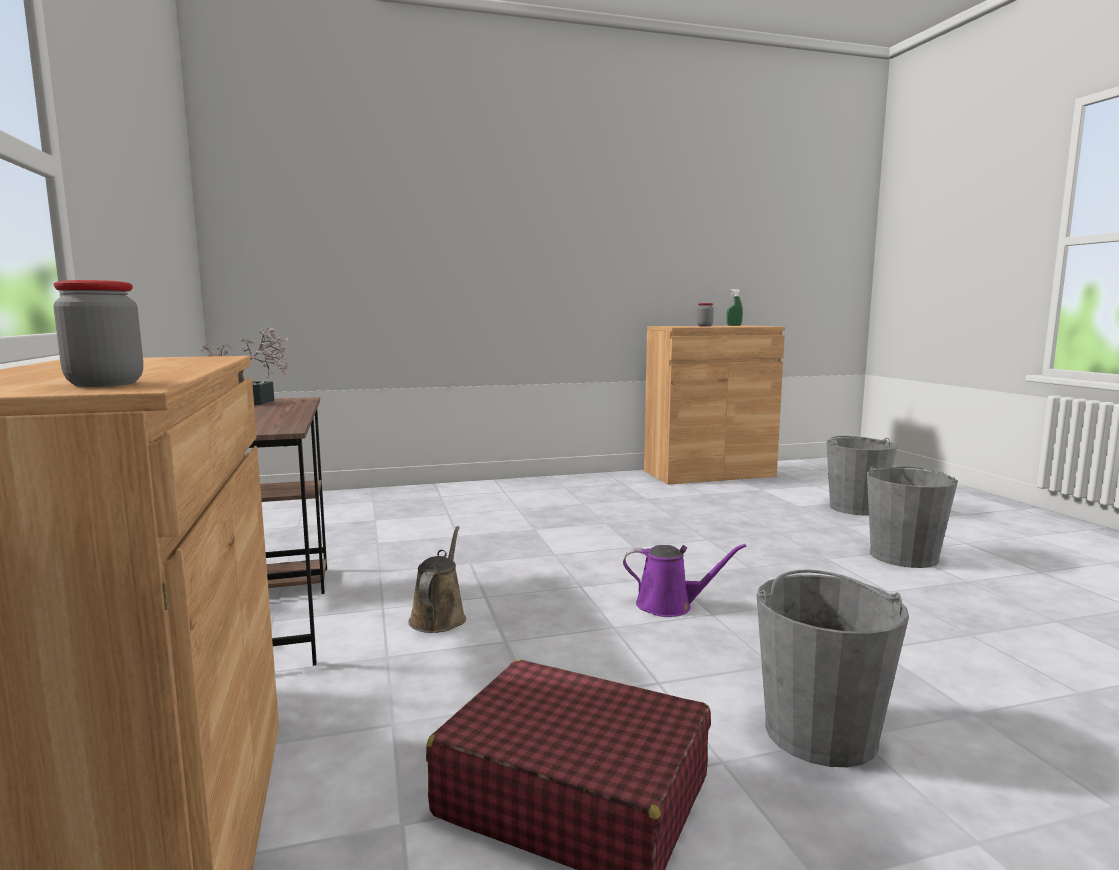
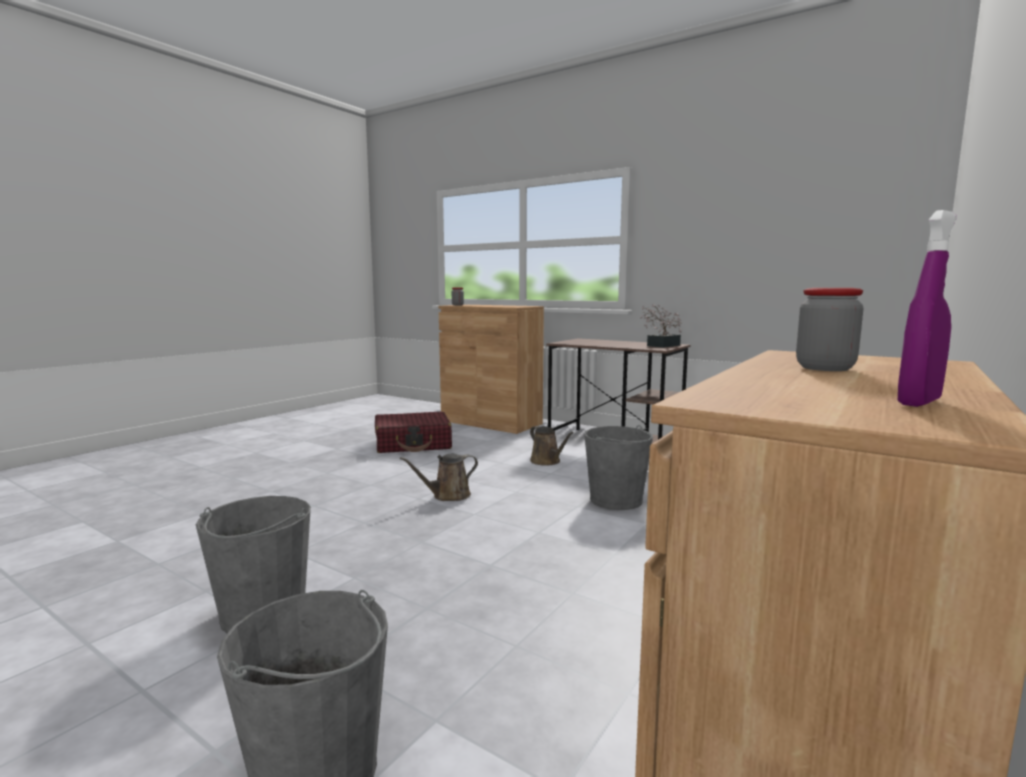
camera: 140 degrees right, 0 degrees up
purple watering can [623,544,746,617] -> brown watering can [400,454,478,501]
green spray bottle [727,289,743,326] -> purple spray bottle [898,210,957,407]
grey bucket [757,570,909,767] -> grey bucket moved to [584,425,653,510]

